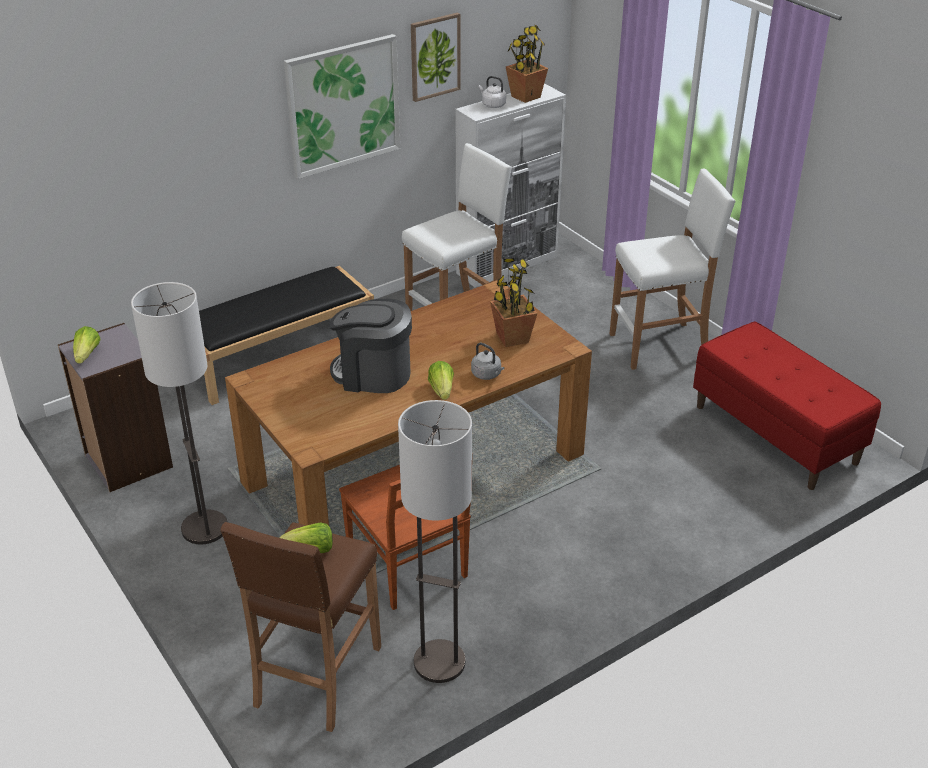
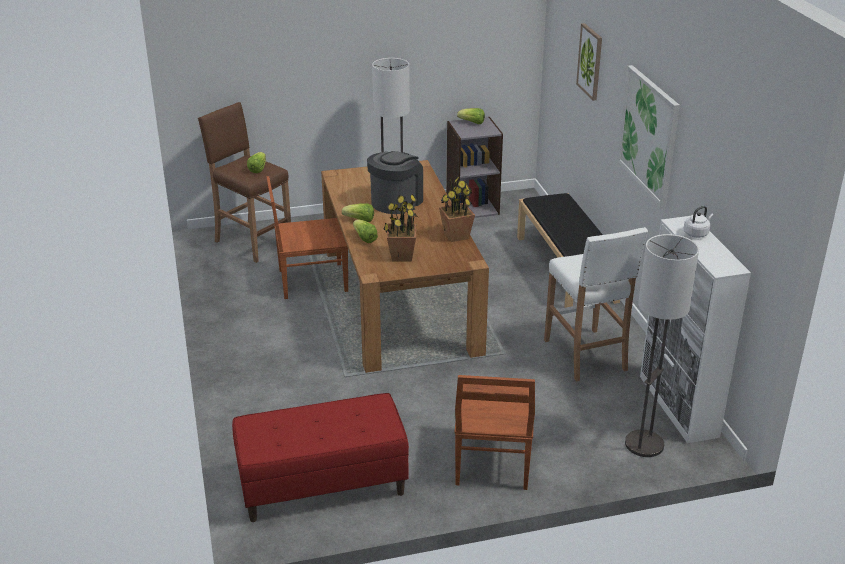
camera: 110 degrees right, 5 degrees down
floor lamp [398,400,472,683] -> floor lamp moved to [625,234,699,457]
picture [411,12,461,102] -> picture moved to [576,23,602,101]
grey kettle [471,343,504,380] -> lettuce [353,219,378,243]
potted plant [506,24,548,103] -> potted plant moved to [439,176,475,242]
white stool [610,169,736,370] -> brown chair [454,375,535,490]

